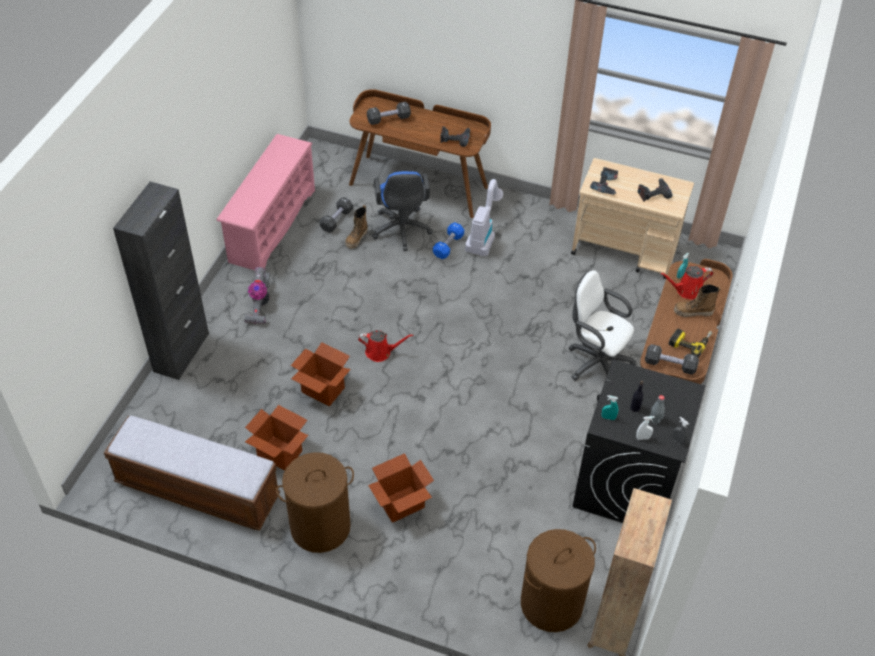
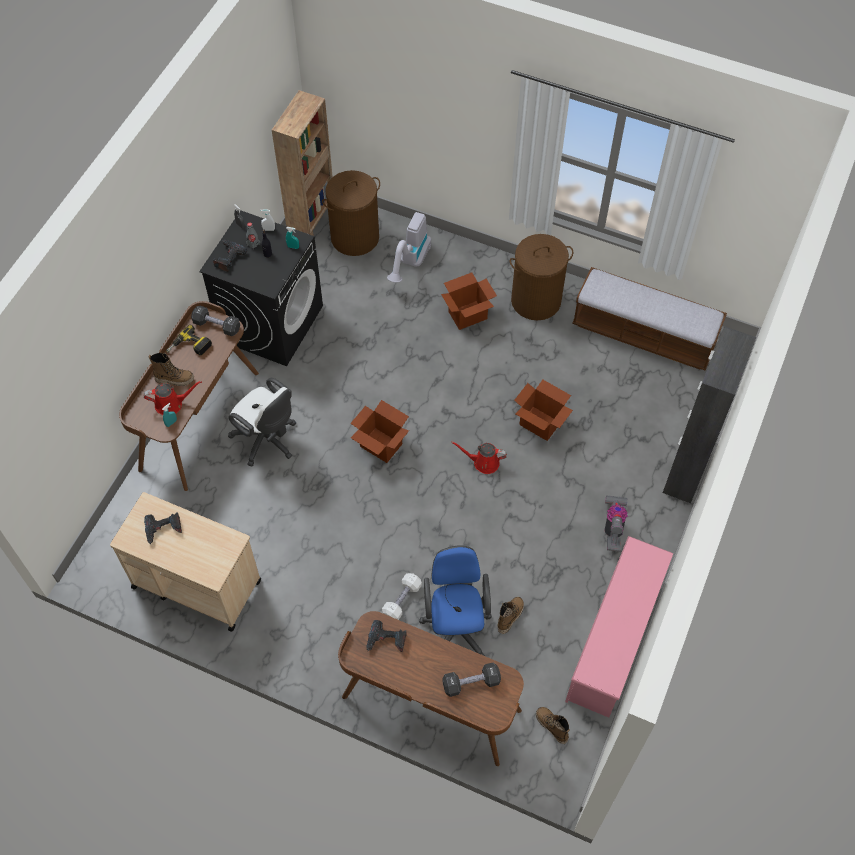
camera: 175 degrees left, 10 degrees up
cardboard box [245,405,308,471] -> cardboard box moved to [350,400,409,463]
black dumbbell [320,197,353,233] -> none
blue dumbbell [433,222,464,259] -> white dumbbell [382,573,422,620]
vacuum cleaner [465,179,503,256] -> vacuum cleaner moved to [387,212,431,283]
power drill [590,167,618,195] -> power drill moved to [213,240,247,272]
none -> boot [536,707,570,744]

